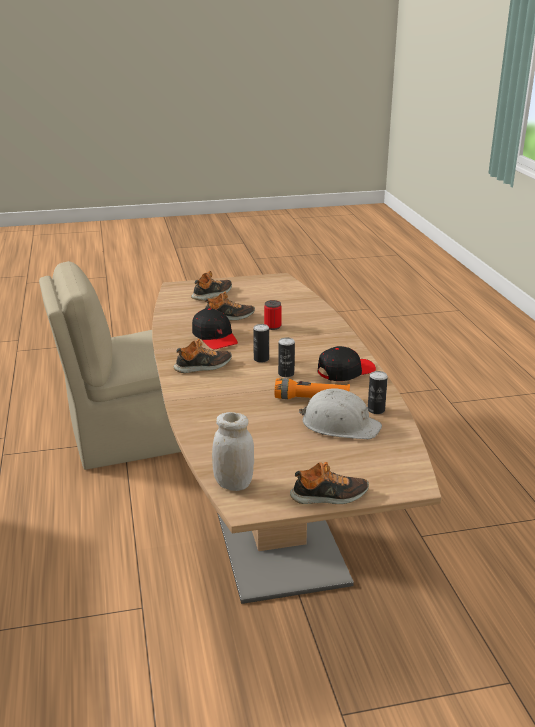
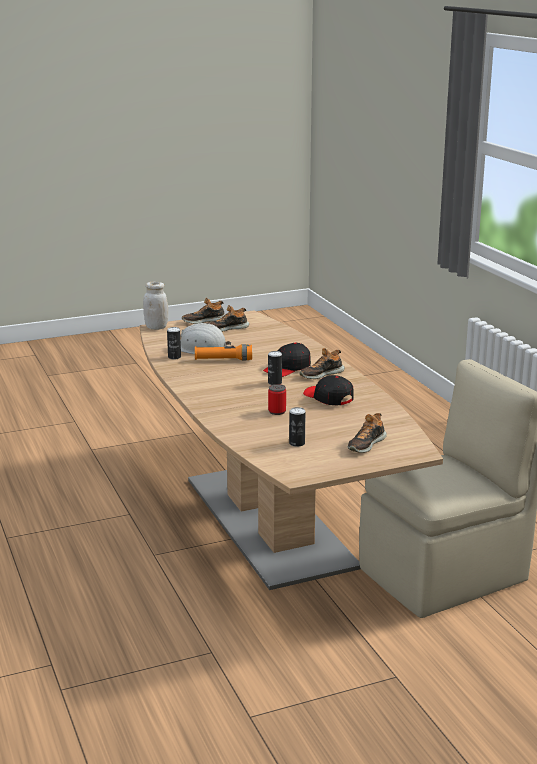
camera: 170 degrees right, 5 degrees down
shoe [205,292,255,321] -> shoe moved to [207,305,249,332]
white jar [212,412,254,491] -> white jar moved to [143,282,168,330]
can [278,338,295,377] -> can moved to [289,407,306,447]
black cap [317,346,376,381] -> black cap moved to [263,343,311,377]

